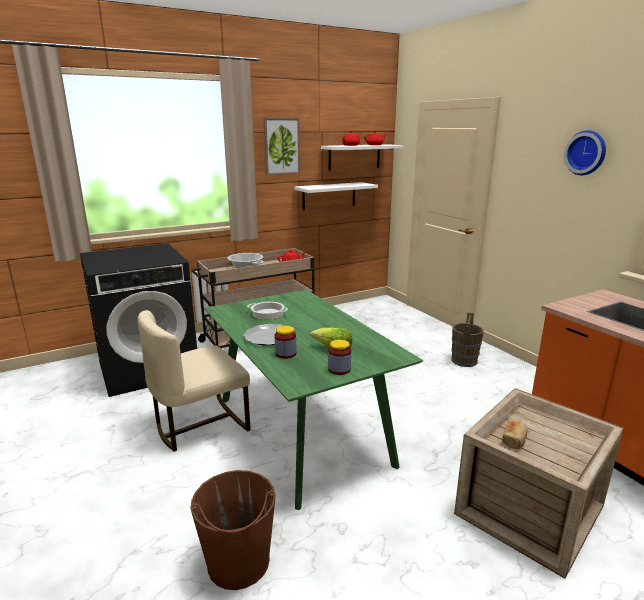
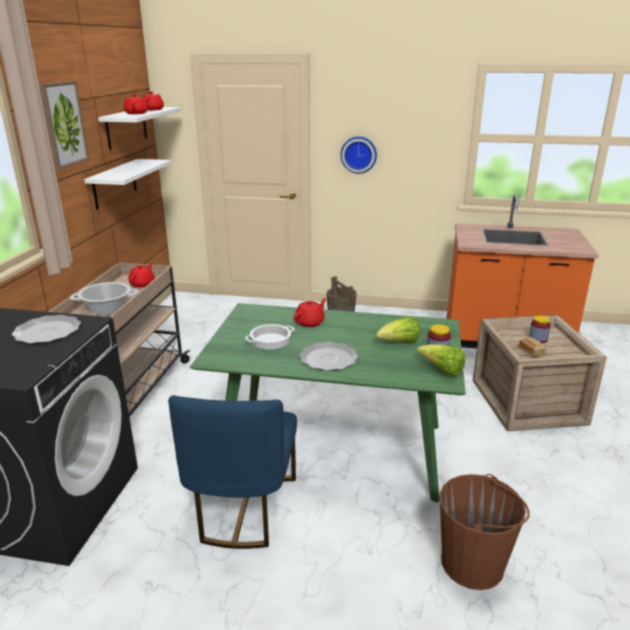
camera: 50 degrees left, 5 degrees up
beige chair [138,310,250,451] -> blue chair [168,395,297,549]
jar [275,326,297,359] -> jar moved to [529,315,551,343]
wall clock [564,130,606,175] -> wall clock moved to [341,136,377,174]
none -> plate [12,315,81,344]
none -> red teapot [293,298,326,327]
none -> lettuce [417,344,465,377]

